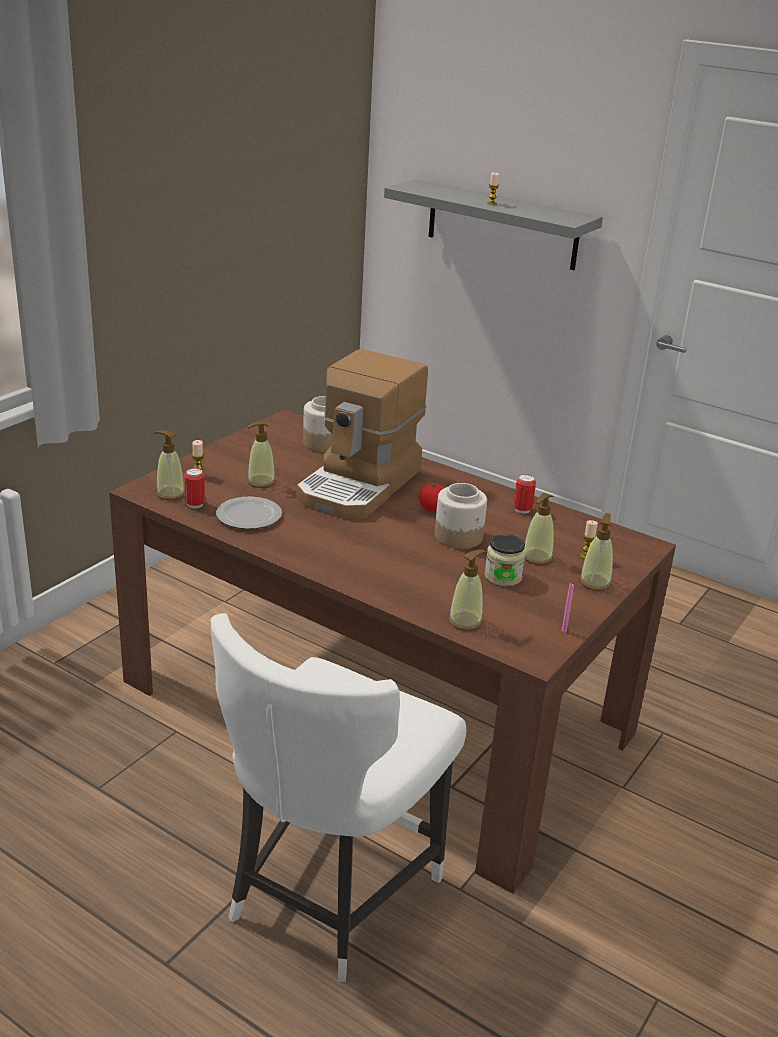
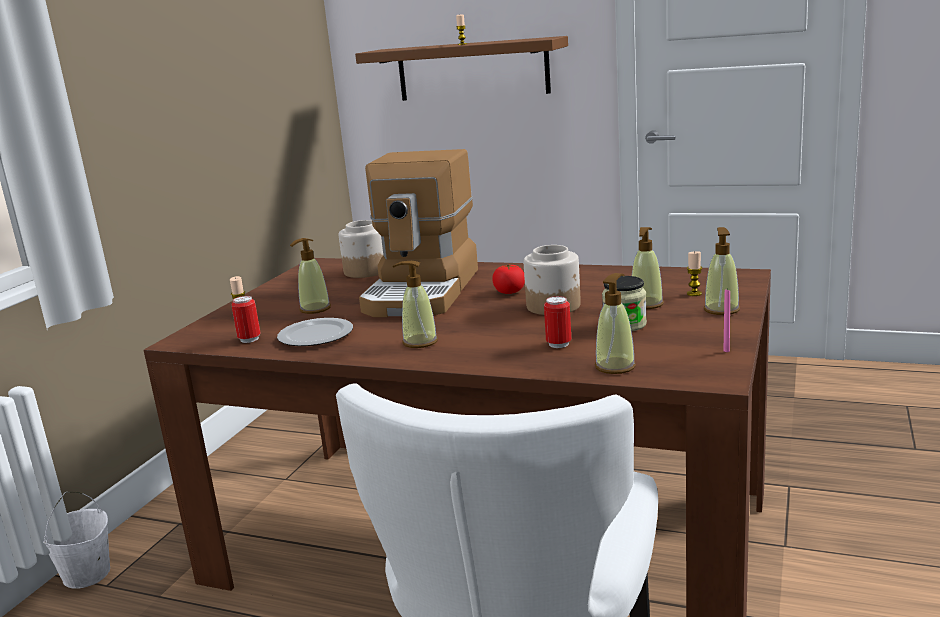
camera: 10 degrees left, 10 degrees down
soap dispenser [154,430,185,500] -> soap dispenser moved to [392,261,438,348]
grey shelf [384,179,603,270] -> brown shelf [355,36,568,101]
can [513,474,536,514] -> can moved to [544,296,571,348]
none -> white bucket [43,492,110,589]

